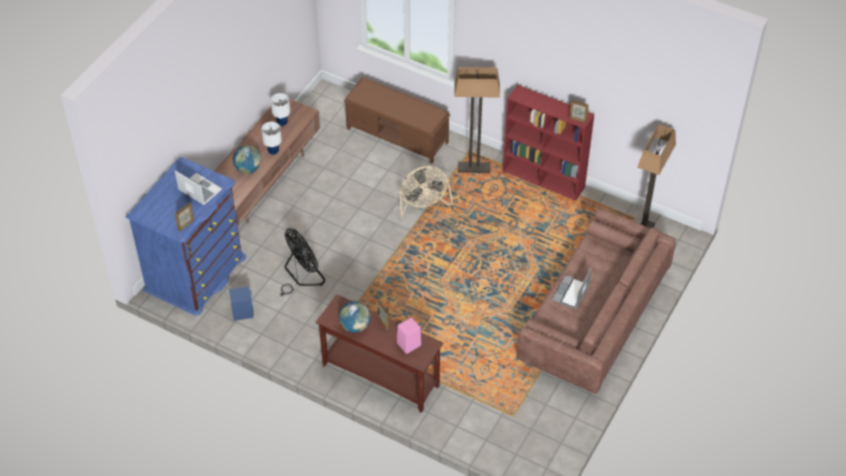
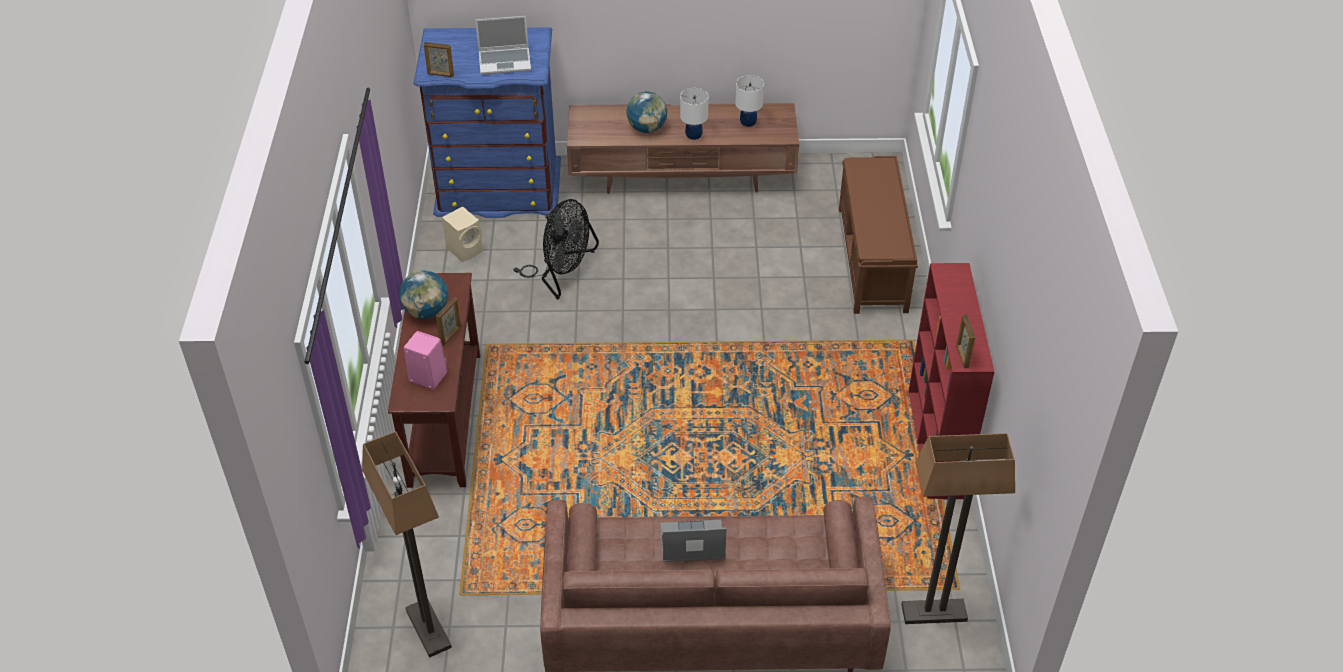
camera: 60 degrees right, 5 degrees down
laptop [175,170,222,205] -> laptop turned 75 degrees clockwise [475,16,531,75]
blue speaker [229,286,253,321] -> beige speaker [442,206,483,262]
beige fan [399,166,453,218] -> none
floor lamp [454,67,500,173] -> floor lamp moved to [362,431,452,658]

